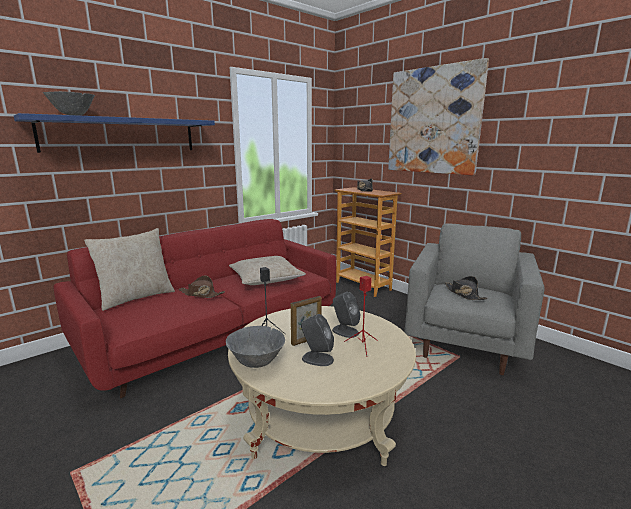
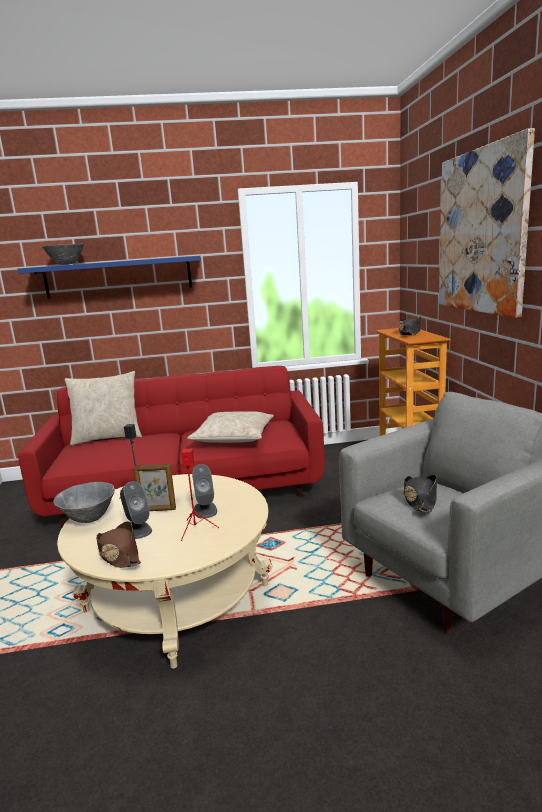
camera: 35 degrees right, 0 degrees up
brown hat [179,275,225,298] -> brown hat moved to [96,521,141,568]

